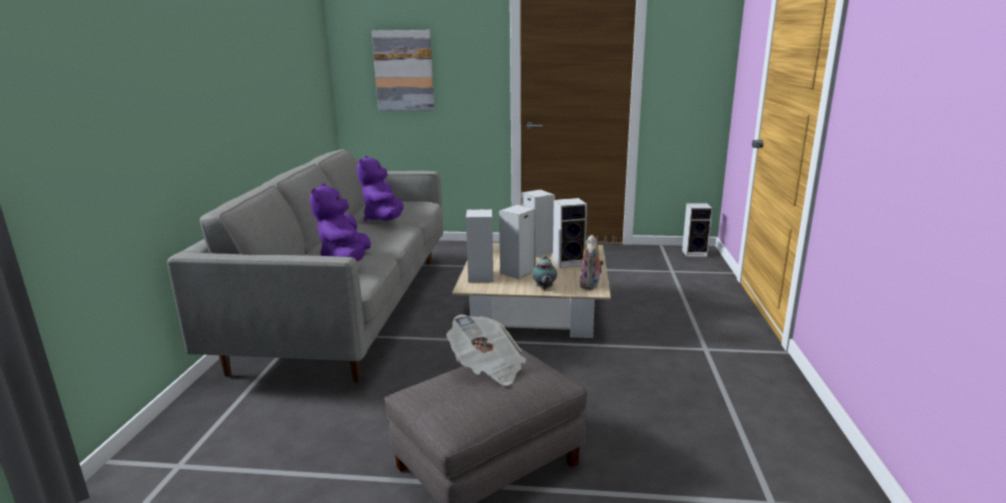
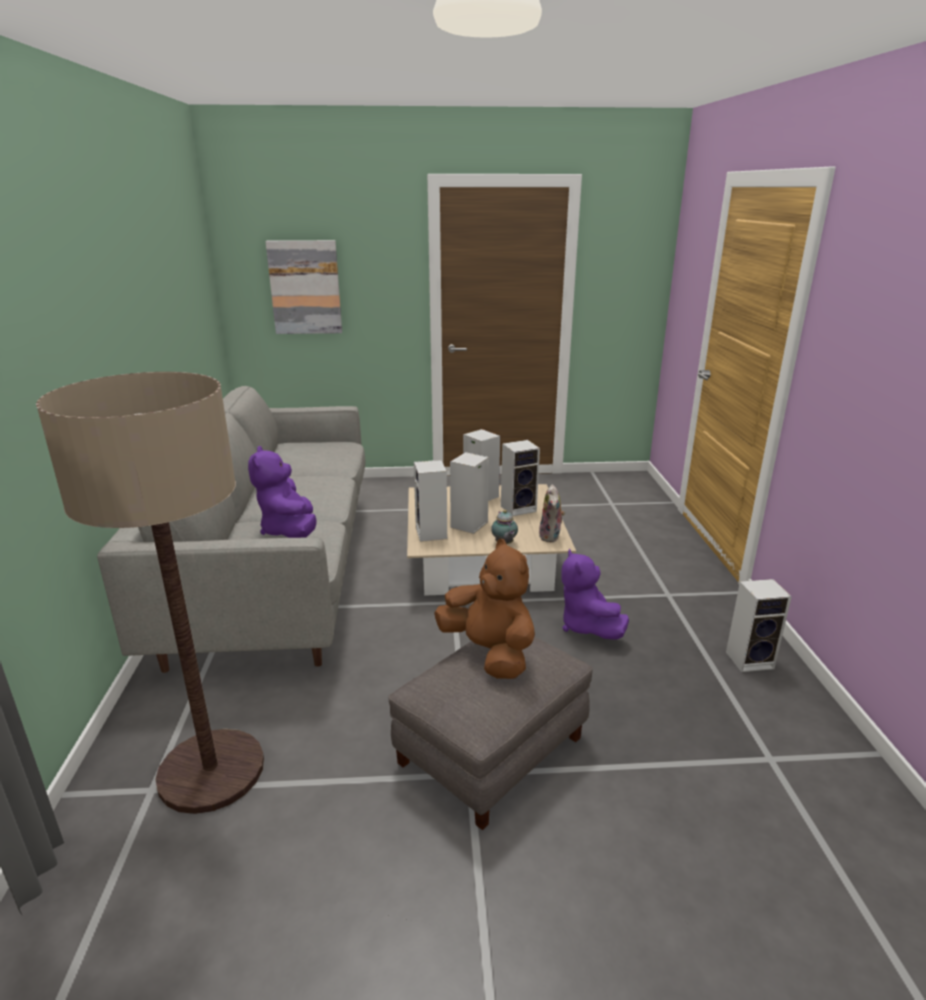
camera: 10 degrees left, 5 degrees up
purple plush toy [357,156,404,221] -> purple plush toy moved to [561,549,629,640]
newspaper [447,314,526,386] -> brown plush toy [434,539,535,679]
speaker [682,203,713,257] -> speaker moved to [726,579,792,672]
none -> floor lamp [36,372,264,814]

